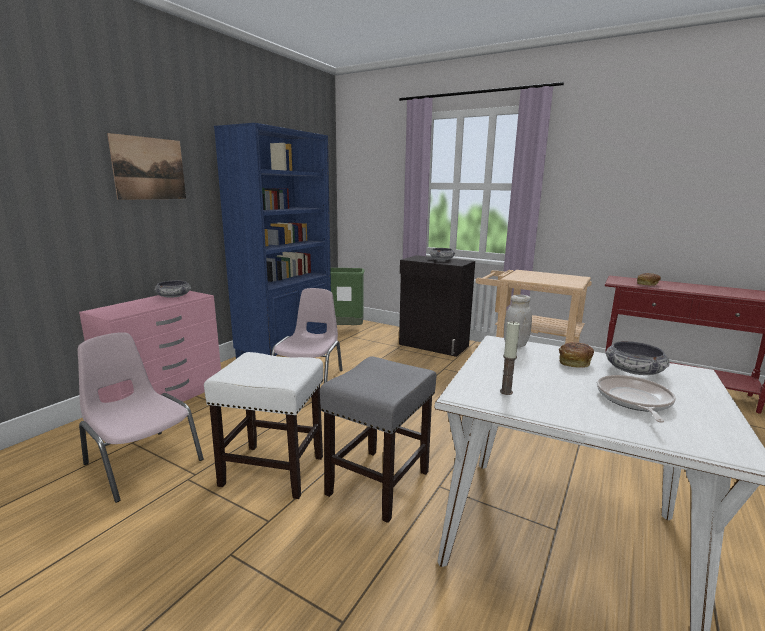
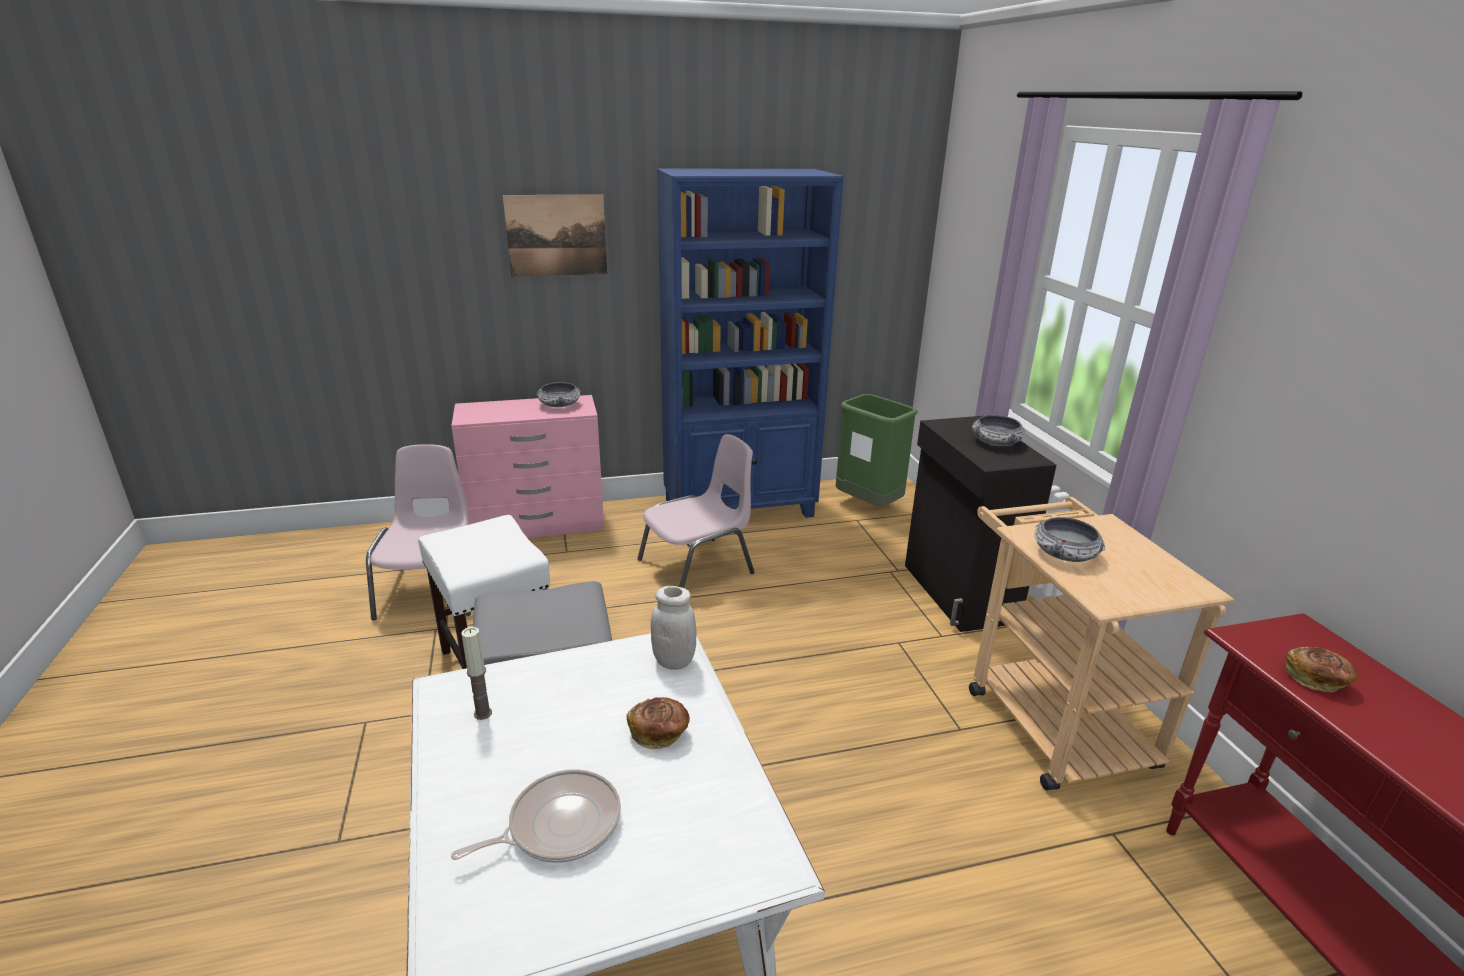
camera: 45 degrees right, 10 degrees up
bowl [605,341,670,375] -> bowl moved to [1035,517,1105,562]

